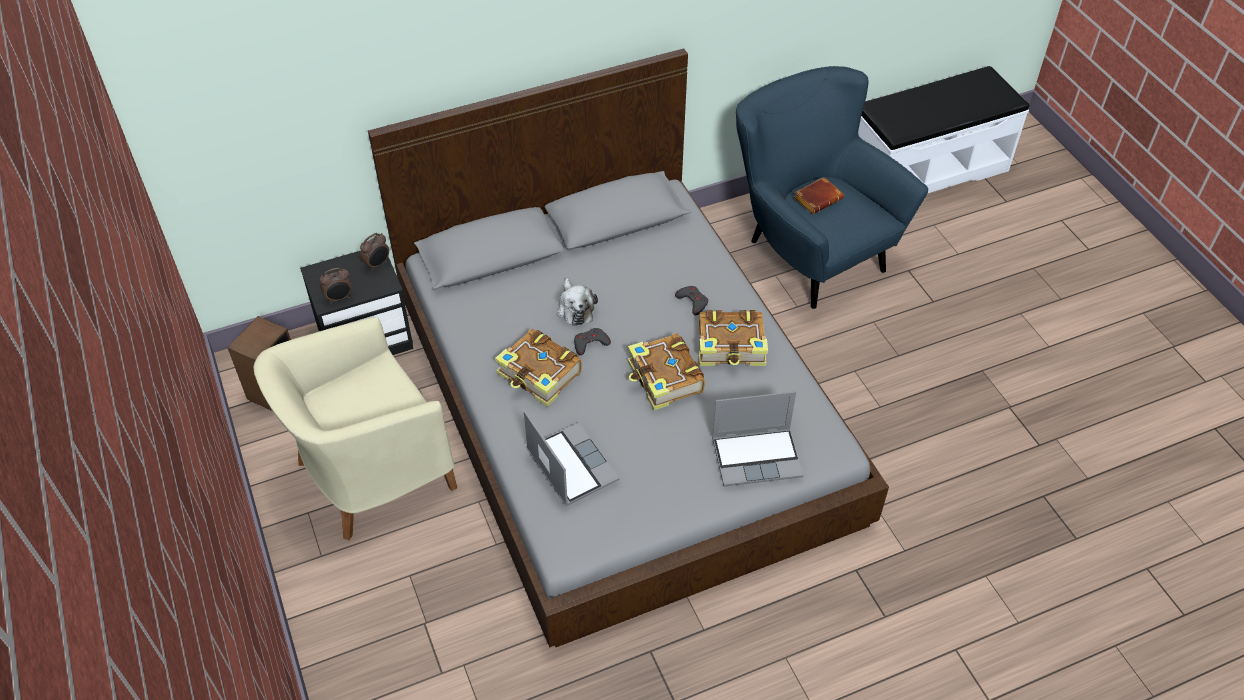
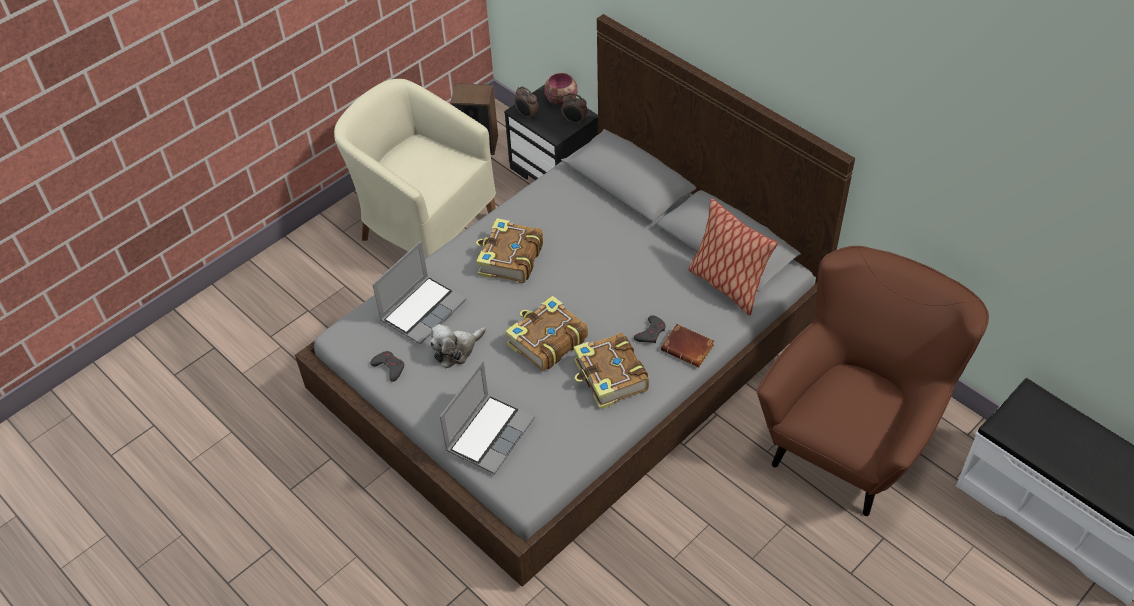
camera: 70 degrees right, 0 degrees up
plush toy [557,278,598,326] -> plush toy moved to [430,324,486,368]
grey game controller [574,328,611,355] -> grey game controller moved to [370,351,404,382]
laptop [712,391,803,486] -> laptop turned 120 degrees counterclockwise [440,361,535,474]
blue armchair [736,66,928,309] -> brown armchair [756,246,989,516]
brown book [794,177,844,214] -> brown book moved to [661,324,714,367]
none -> bowl [544,73,578,105]
none -> pillow [688,199,778,315]

